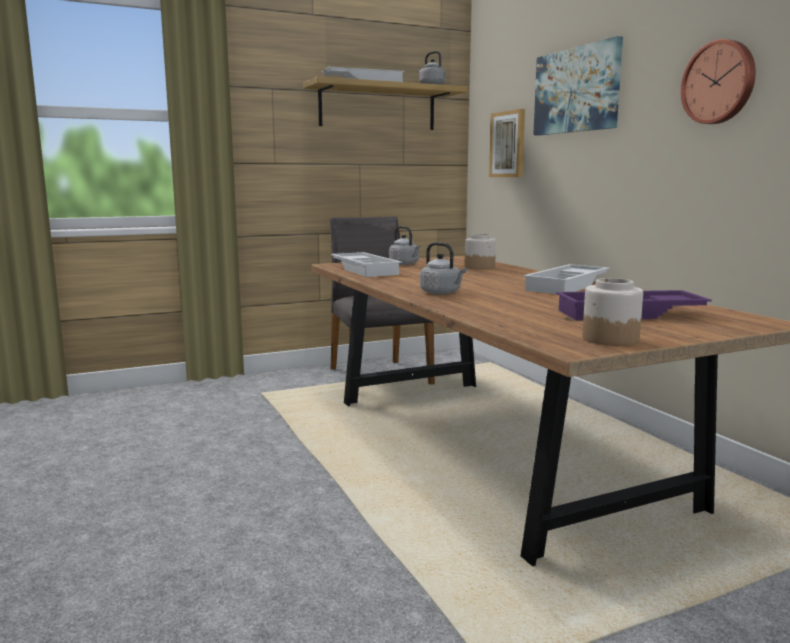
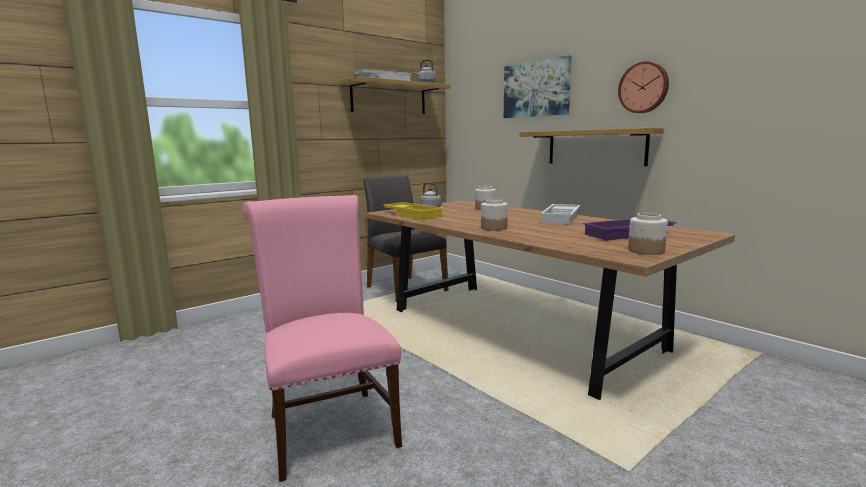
camera: 15 degrees left, 0 degrees up
white tray [331,252,402,277] -> yellow tray [383,202,444,220]
grey kettle [420,242,467,295] -> jar [481,199,508,231]
picture [489,109,525,177] -> none
none -> pink chair [242,195,402,482]
none -> shelf [519,128,664,166]

